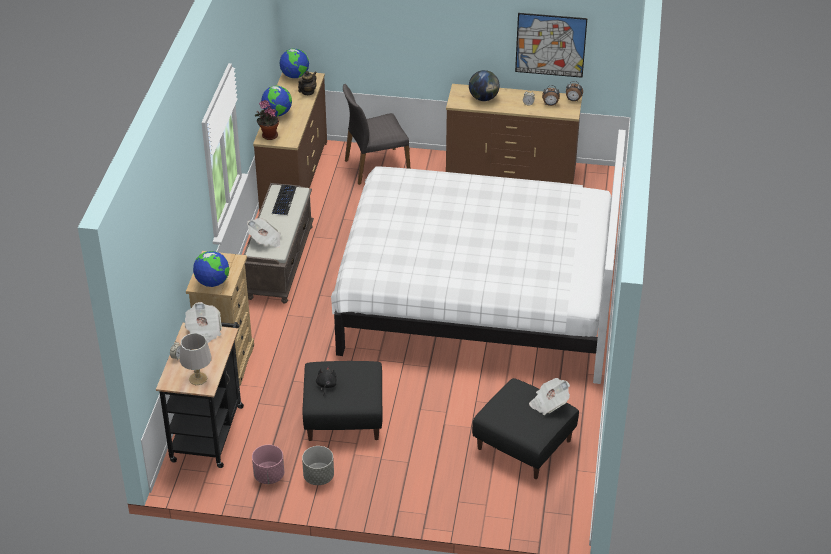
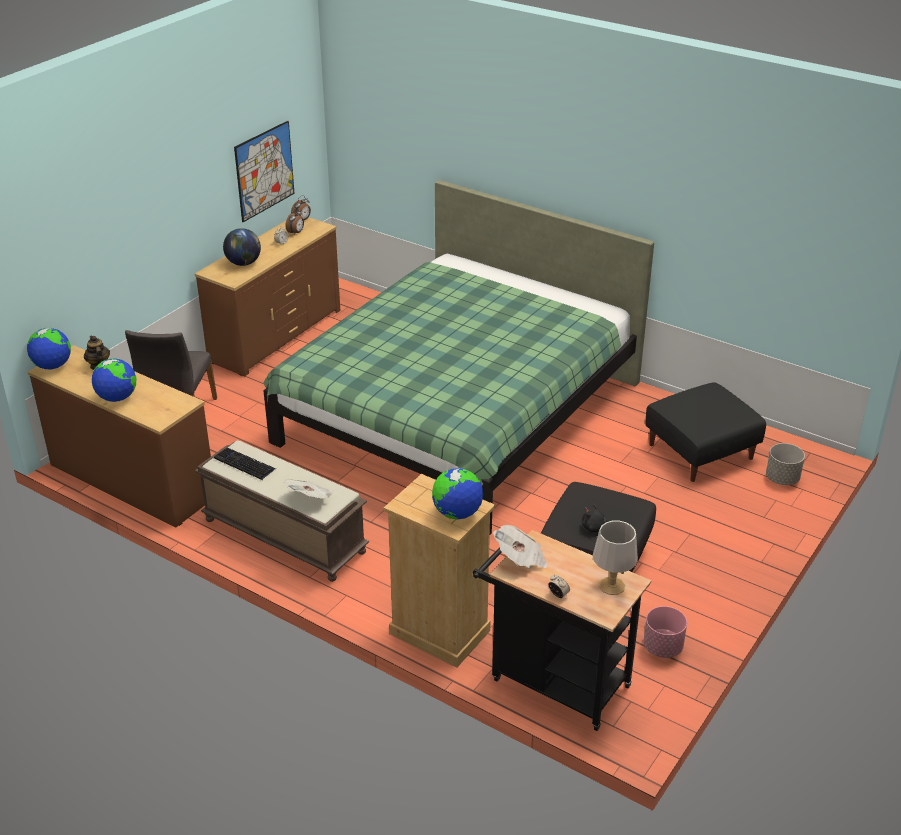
camera: 65 degrees left, 5 degrees down
potted plant [255,100,279,140] -> none
grey planter [302,446,334,485] -> grey planter moved to [766,443,805,485]
white bed [331,130,626,384] -> green bed [263,180,654,534]
newspaper [529,378,570,415] -> none

